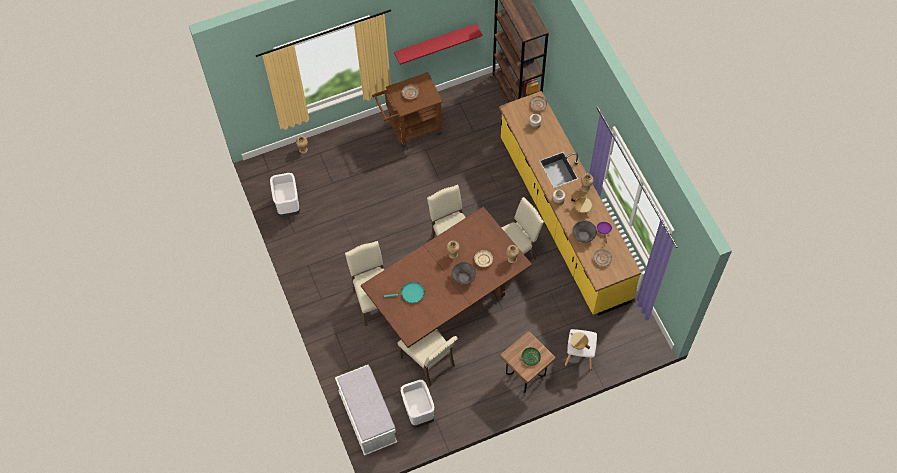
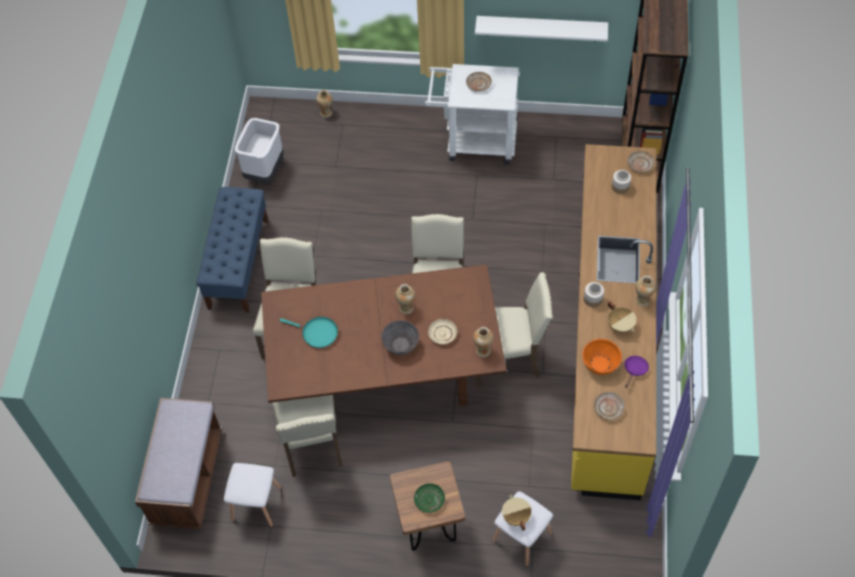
camera: 30 degrees right, 5 degrees down
white bench [335,365,397,456] -> brown bench [135,398,223,529]
brown cart [372,72,443,147] -> white cart [425,64,520,165]
red shelf [394,24,482,65] -> white shelf [475,16,608,42]
white trash can [401,380,434,428] -> white stool [224,463,282,527]
grey bowl [573,220,597,243] -> orange bowl [582,339,622,375]
none -> blue bench [196,187,268,313]

